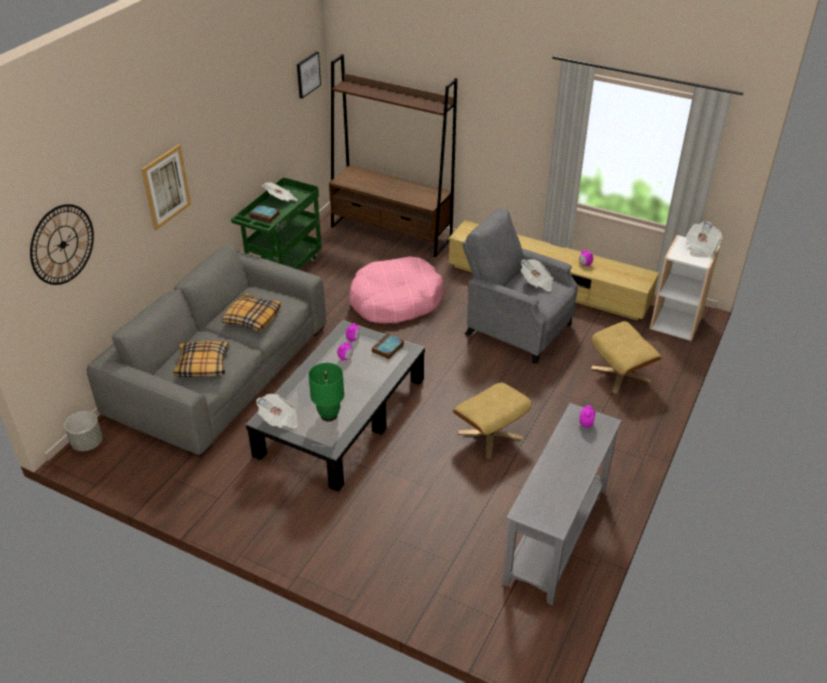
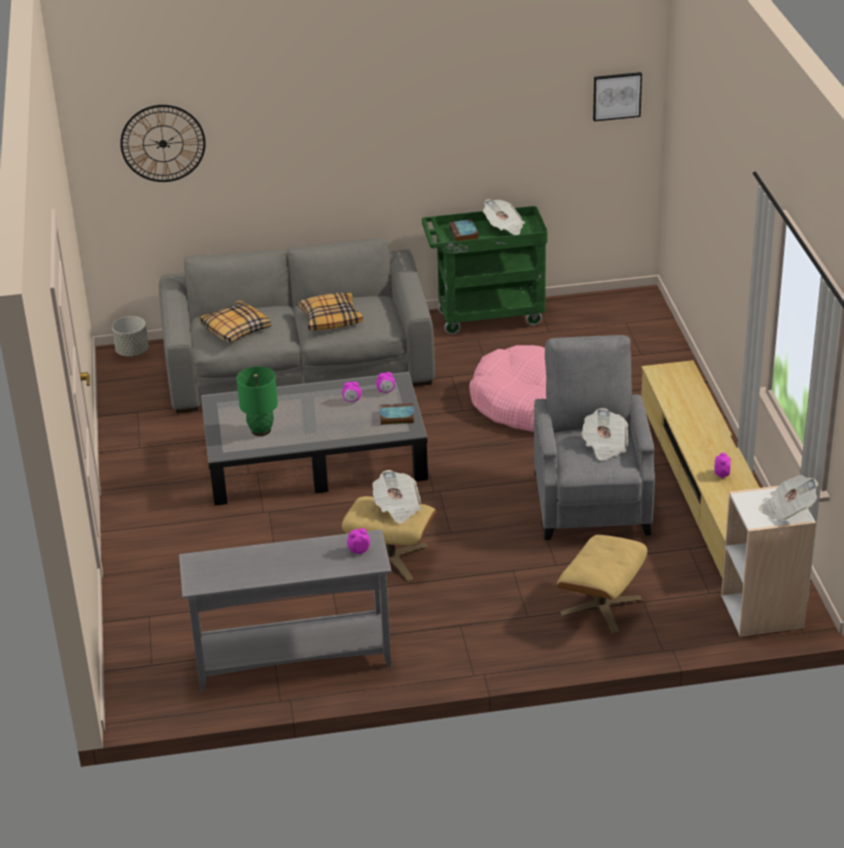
camera: 55 degrees right, 5 degrees down
picture [141,144,191,230] -> none
newspaper [256,394,298,429] -> newspaper moved to [372,470,422,523]
brown bookcase [329,54,457,257] -> none

